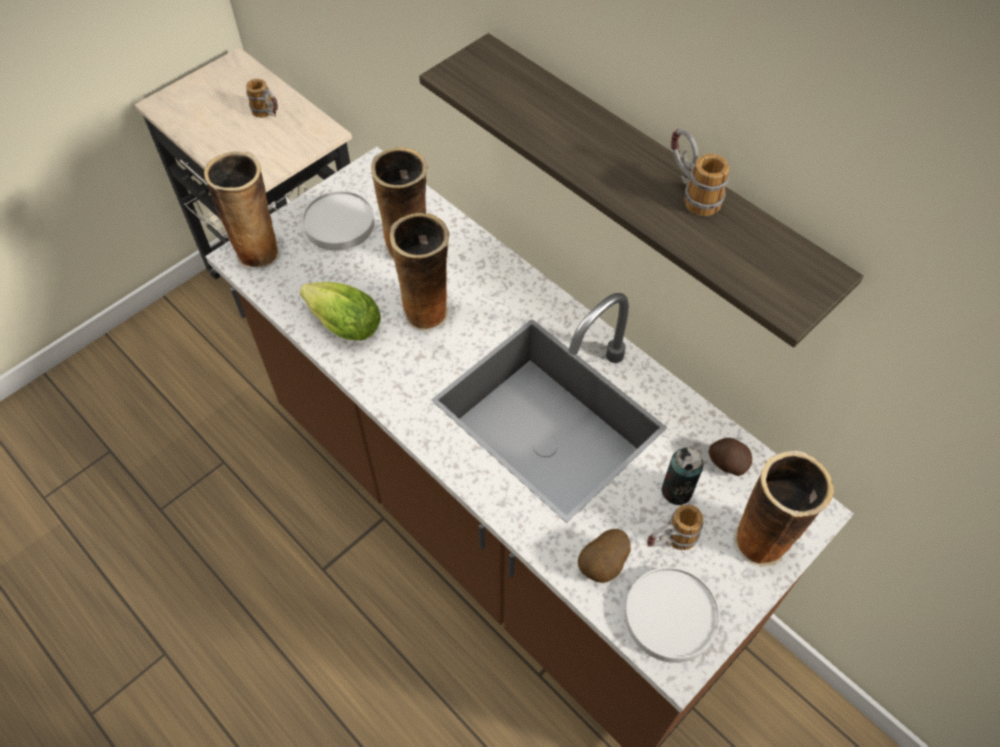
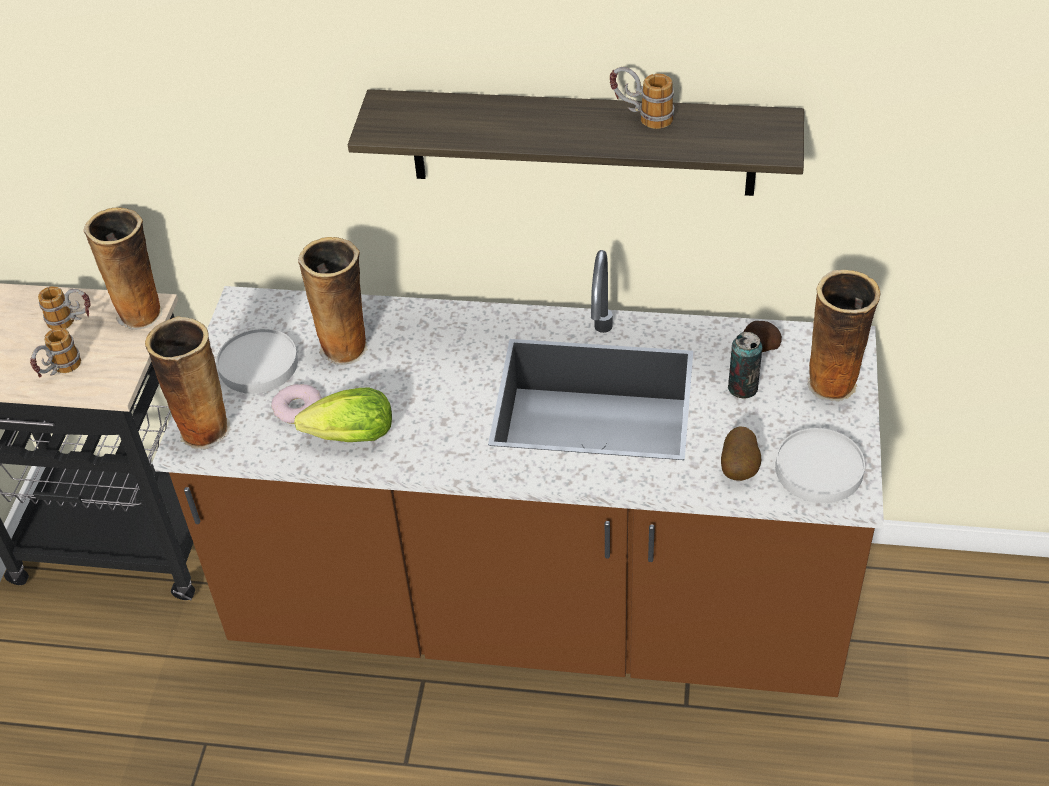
camera: 35 degrees left, 10 degrees down
vase [390,213,449,332] -> vase moved to [84,208,163,330]
mug [647,505,703,550] -> mug moved to [30,328,81,378]
none -> donut [271,384,322,424]

